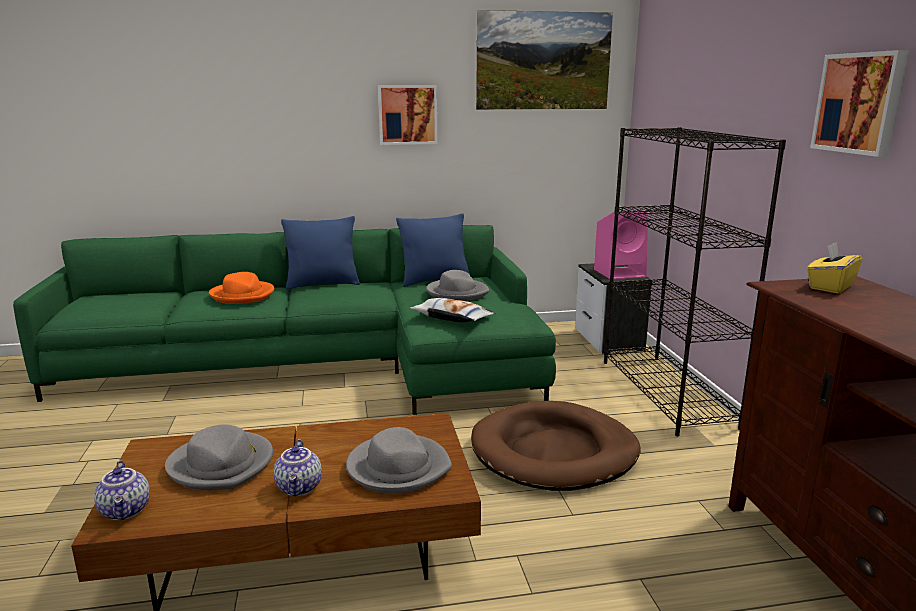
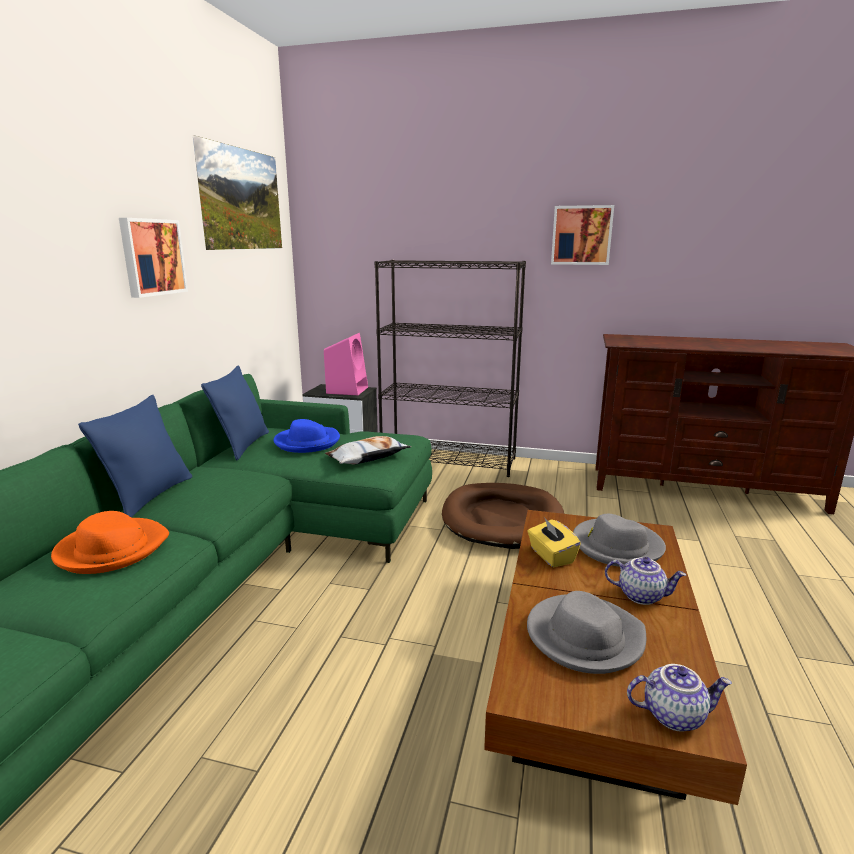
camera: 65 degrees left, 0 degrees up
grey hat [426,270,489,301] -> blue hat [274,419,340,453]
yellow tissue box [807,242,862,293] -> yellow tissue box moved to [527,517,581,567]

